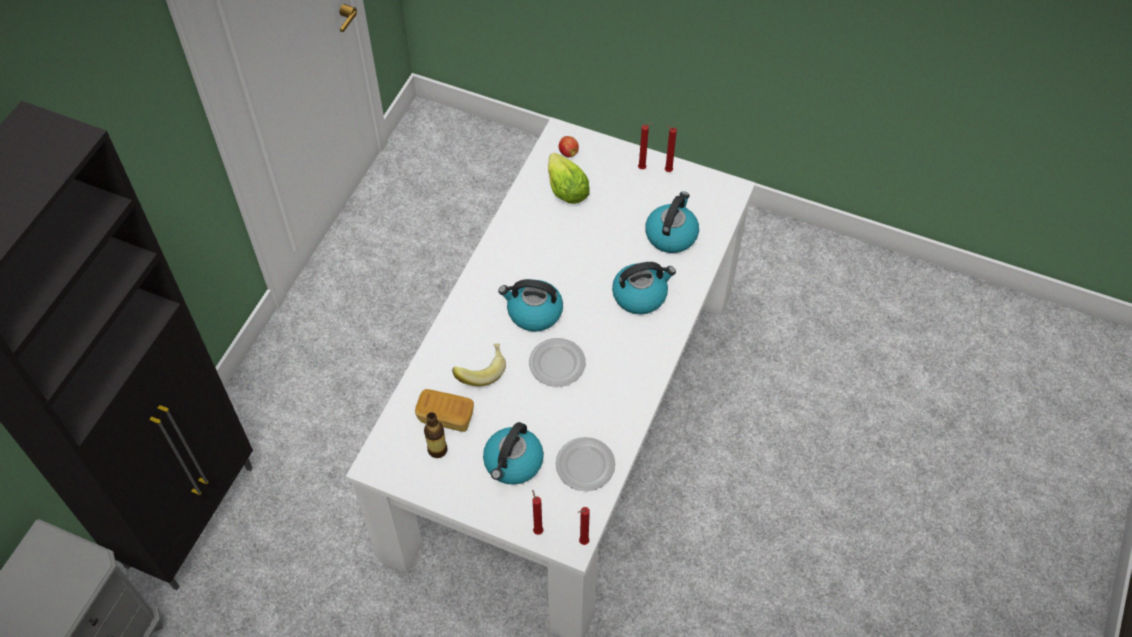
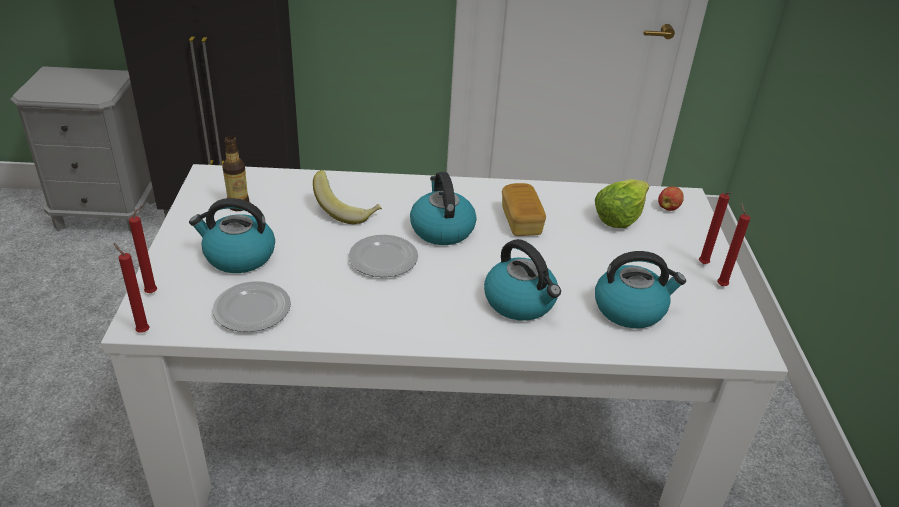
camera: 65 degrees right, 20 degrees down
bread [415,389,474,432] -> bread moved to [502,183,546,236]

